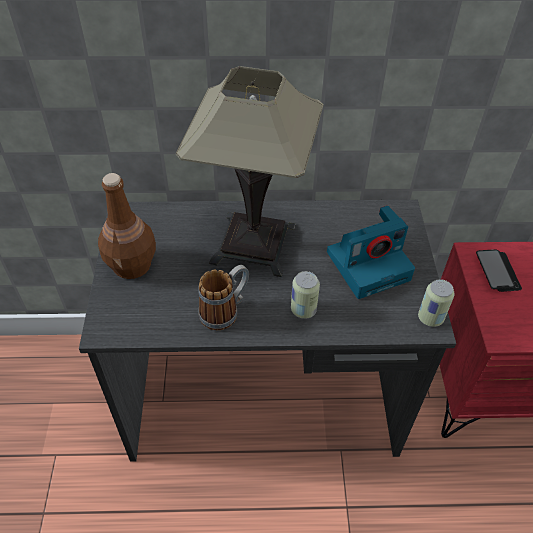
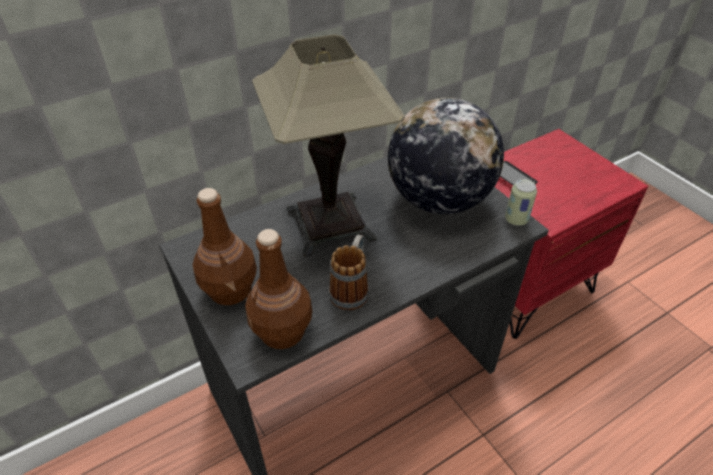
camera: 30 degrees left, 5 degrees down
can [291,271,320,319] -> none
camera [327,206,415,299] -> globe [388,98,504,214]
none -> brown bottle [245,229,312,349]

